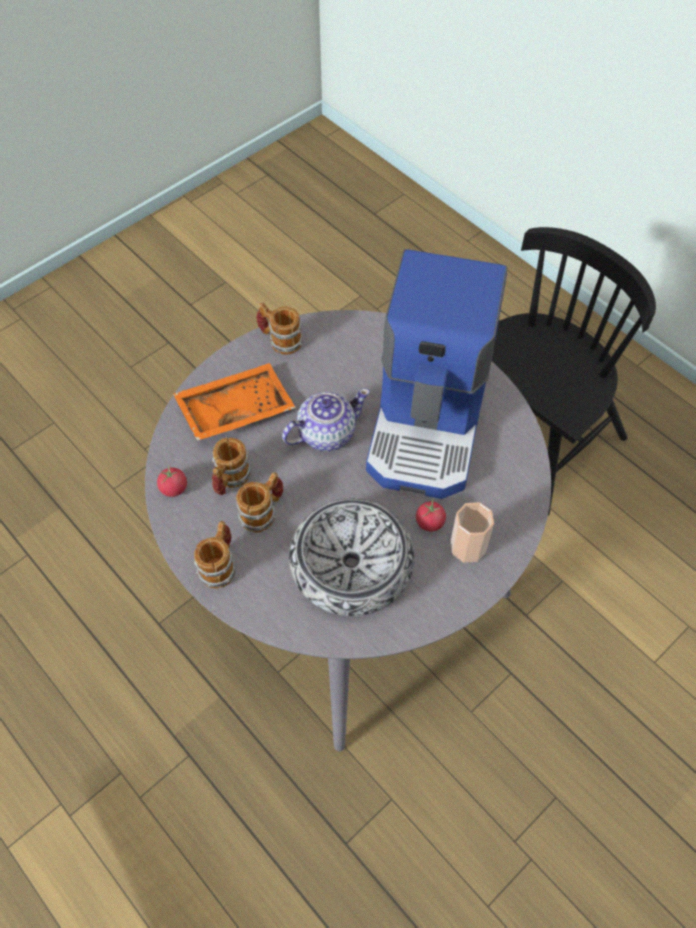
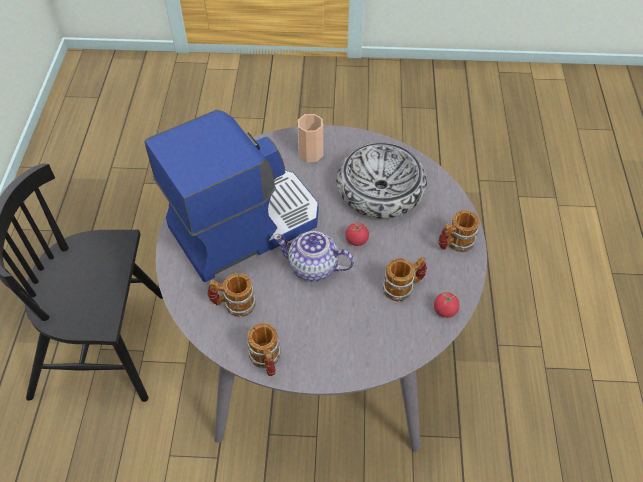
camera: 135 degrees left, 5 degrees down
orange tray [173,363,296,441] -> none
mug [236,472,283,532] -> mug moved to [207,273,257,317]
tomato [416,499,446,532] -> tomato moved to [345,222,369,246]

